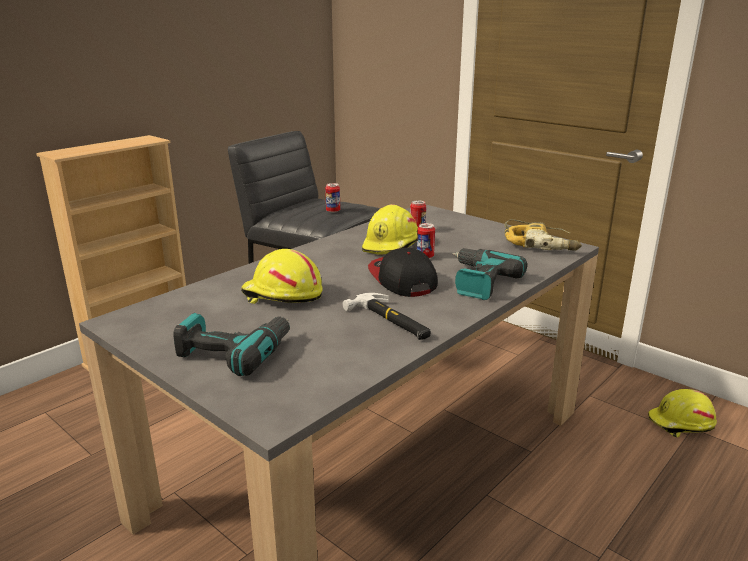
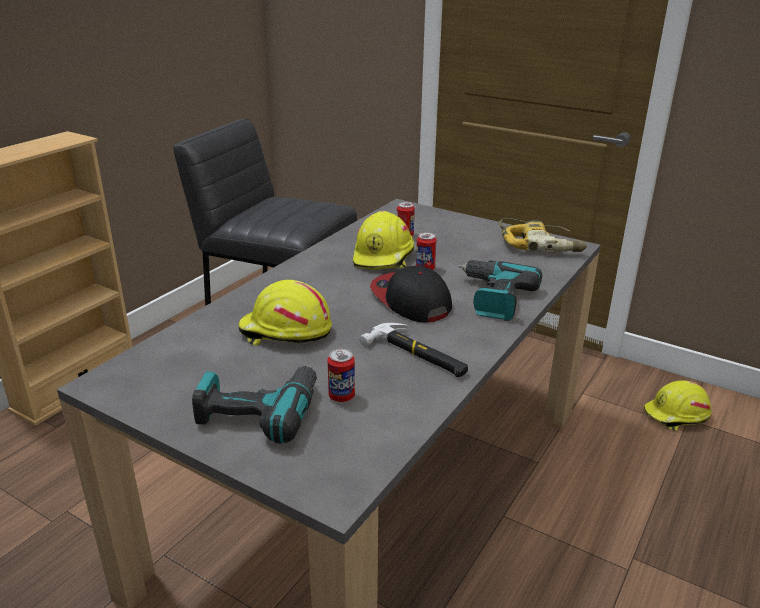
camera: 10 degrees left, 5 degrees up
can [325,183,340,213] -> can moved to [328,349,355,402]

